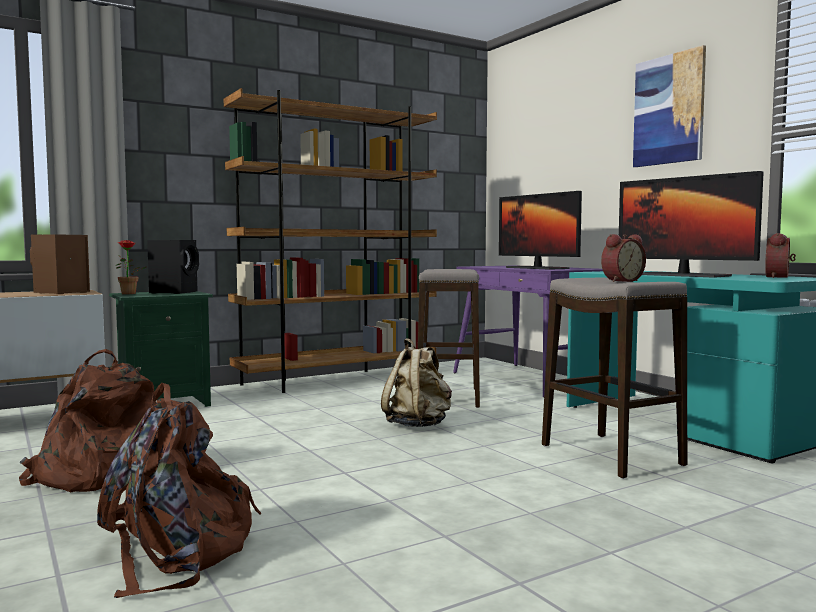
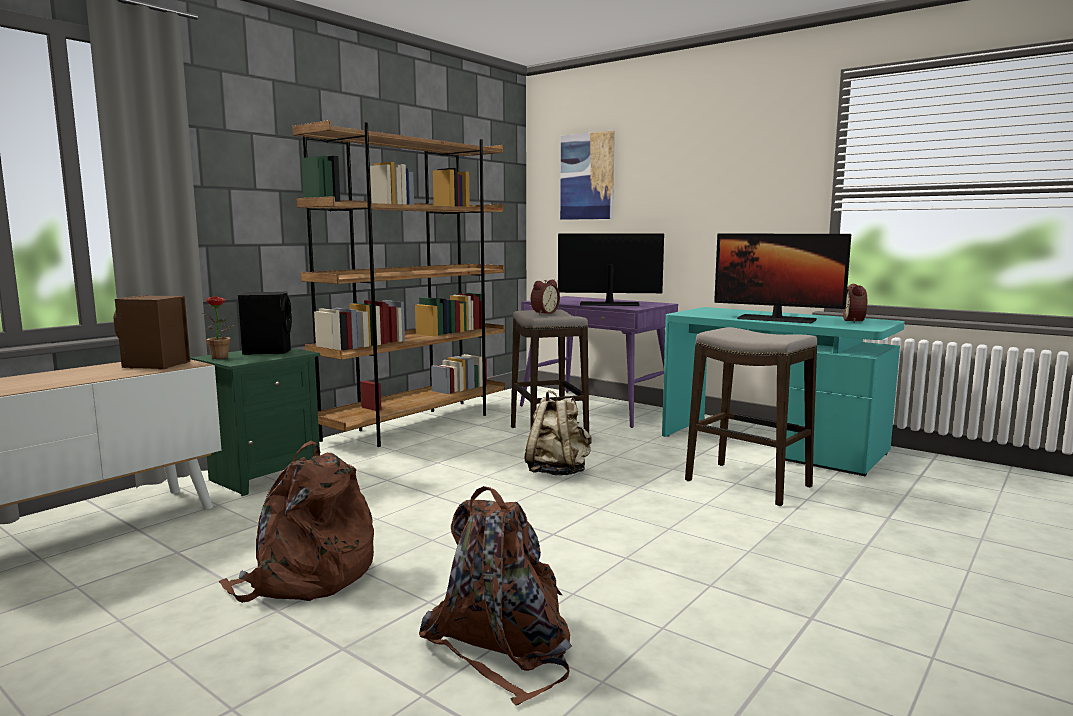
camera: 20 degrees left, 5 degrees up
monitor [499,191,582,270] -> monitor turned 150 degrees clockwise [558,234,664,306]
alarm clock [601,234,646,282] -> alarm clock moved to [531,280,560,315]
picture [633,45,706,167] -> picture moved to [560,131,615,220]

